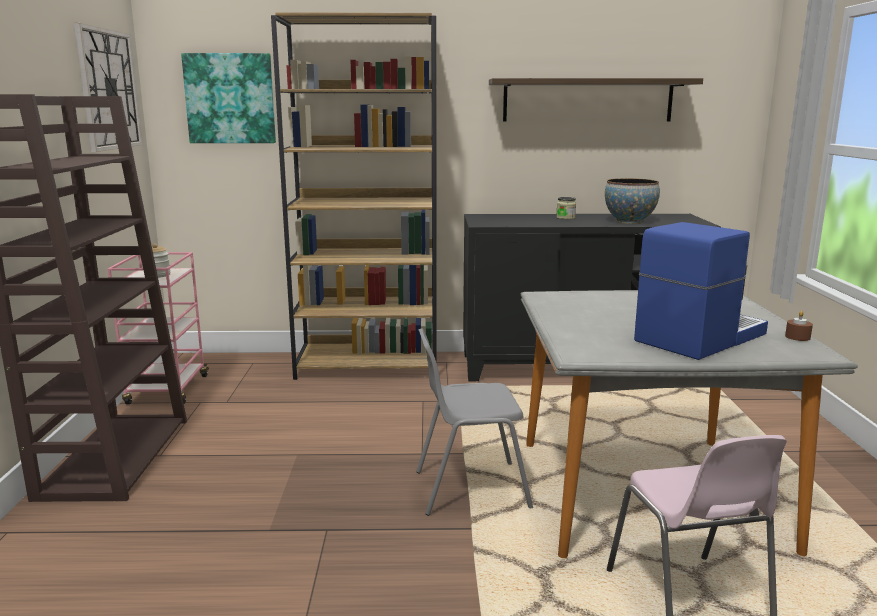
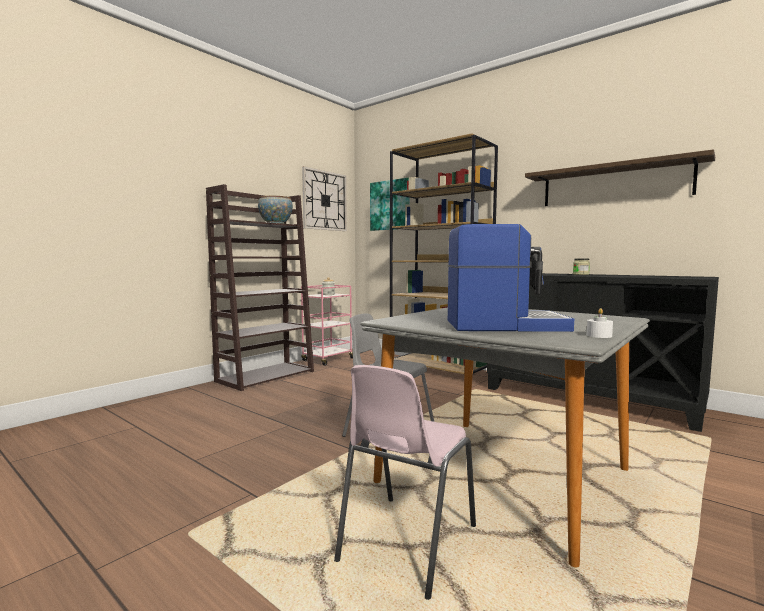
camera: 40 degrees right, 10 degrees down
bowl [605,178,660,224] -> bowl moved to [258,196,293,224]
brown candle [785,311,813,341] -> white candle [587,308,613,338]

